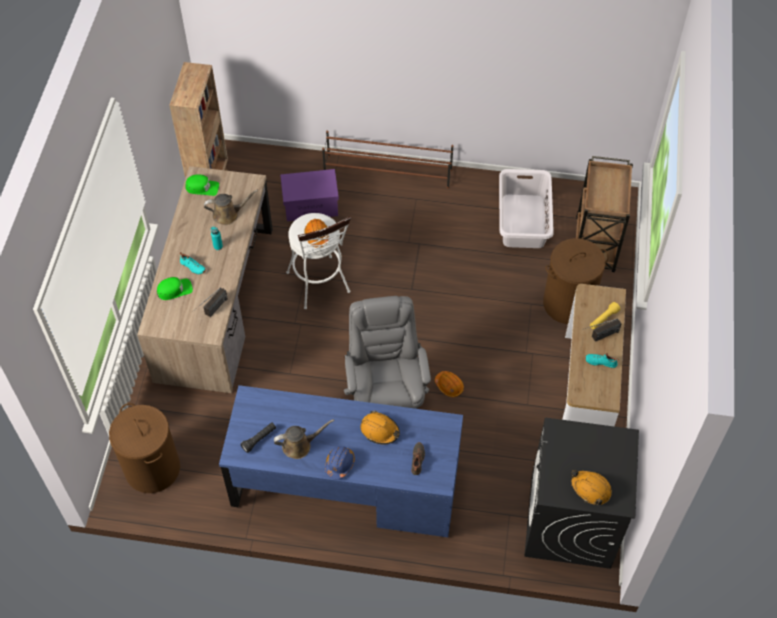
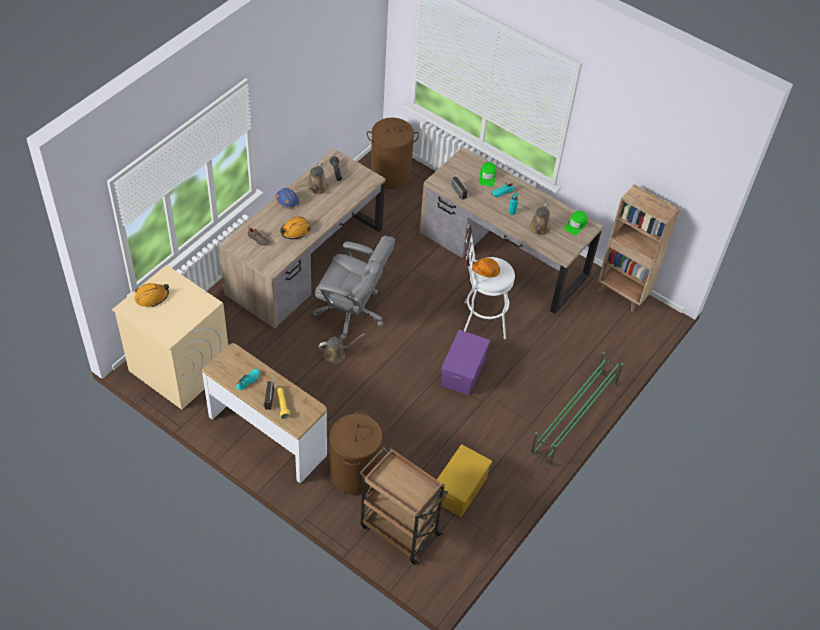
camera: 115 degrees right, 5 degrees down
blue desk [219,385,463,537] -> brown desk [219,148,386,328]
purple storage box [280,169,339,221] -> purple storage box moved to [441,330,490,395]
brown shoe rack [322,131,453,188] -> green shoe rack [530,352,623,467]
orange hard hat [435,371,464,397] -> brown watering can [318,333,365,363]
white laundry basket [499,169,554,248] -> yellow storage box [434,444,492,517]
black washing machine [524,418,639,569] -> beige washing machine [112,265,228,410]

